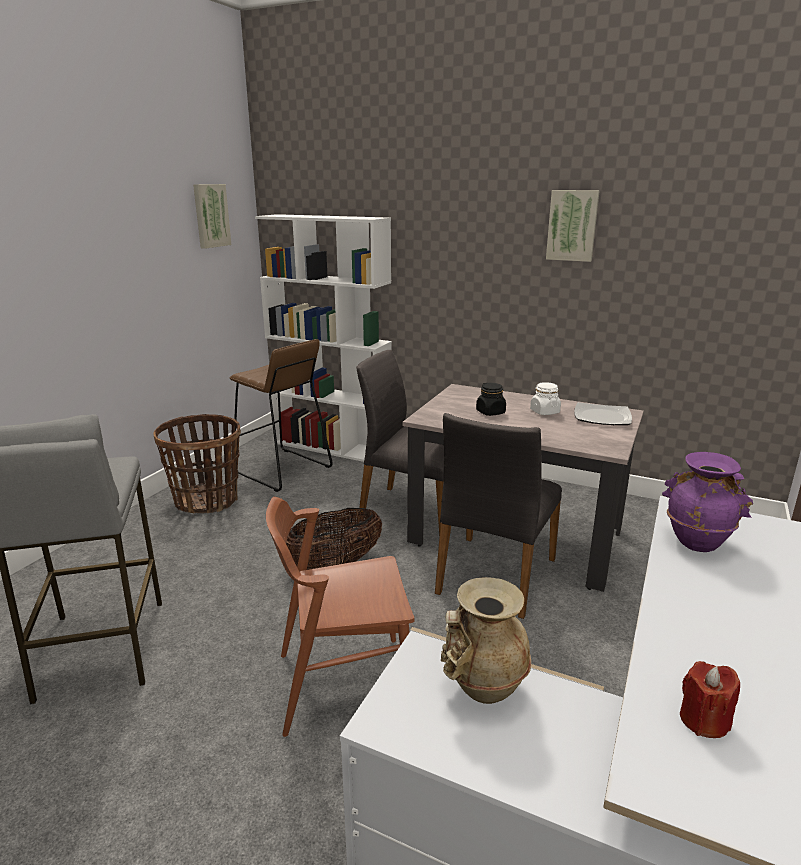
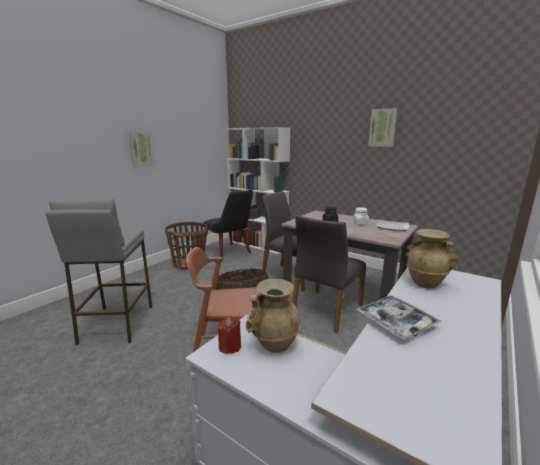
camera: 10 degrees right, 5 degrees down
picture [193,184,232,249] -> picture moved to [128,131,155,168]
brown stool [229,339,333,492] -> black chair [203,189,253,262]
purple vase [662,452,753,552] -> beige vase [406,229,458,289]
red candle [680,661,740,738] -> red candle moved to [218,317,241,354]
none -> tray [356,296,442,339]

